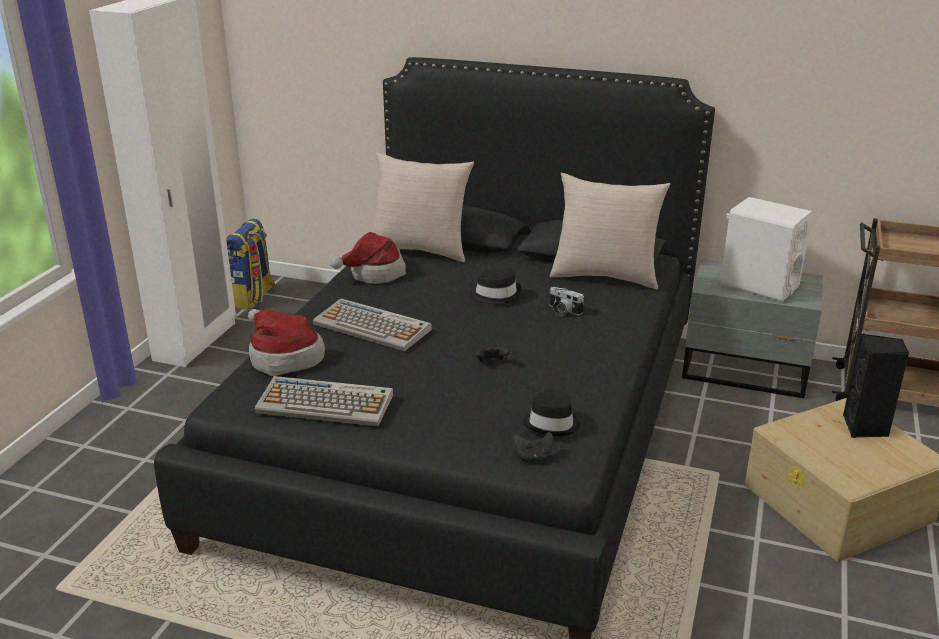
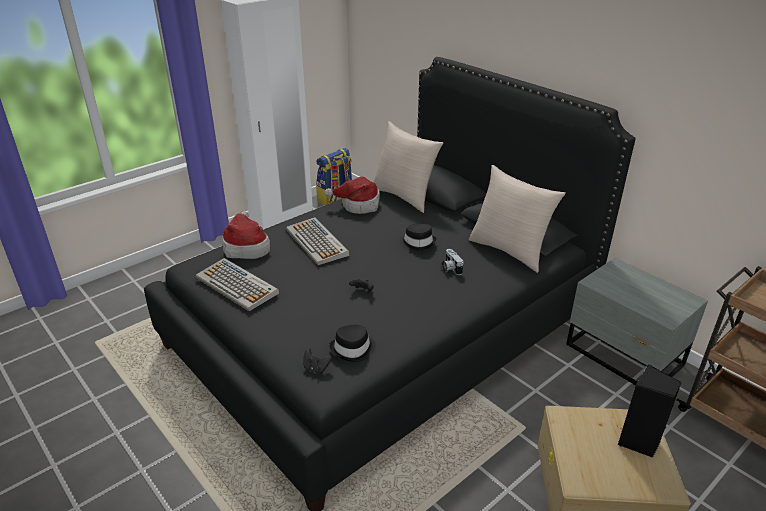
camera: 30 degrees right, 5 degrees up
white speaker [720,197,813,302] -> none

